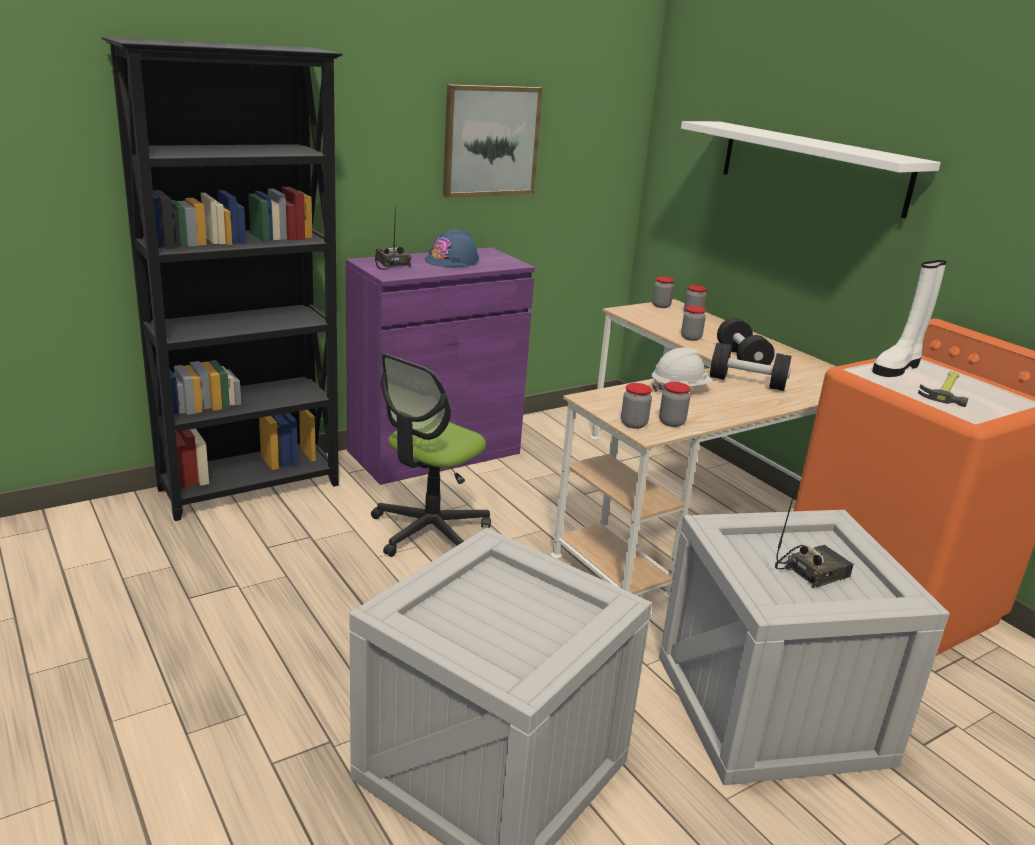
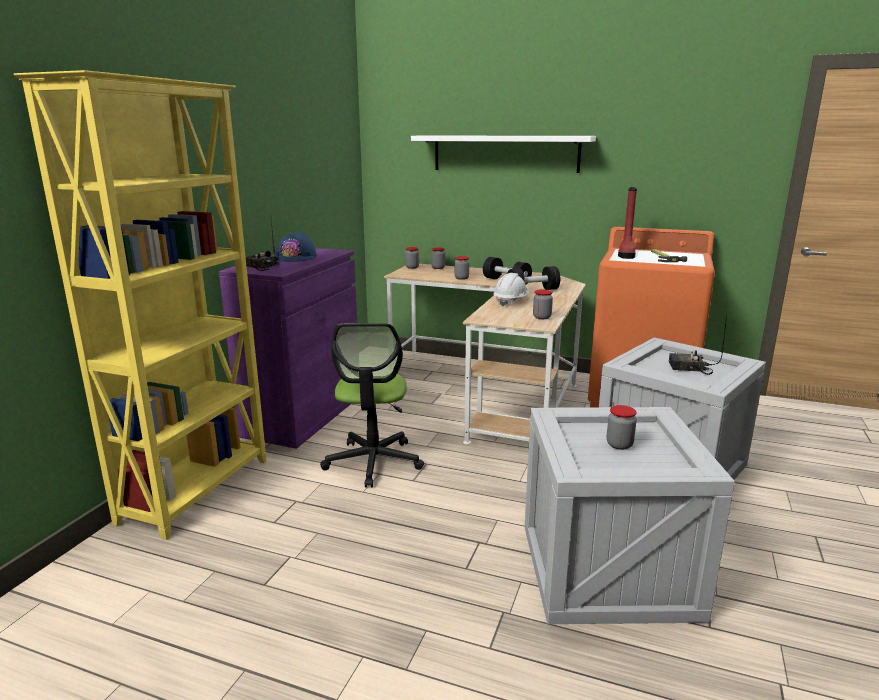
camera: 35 degrees left, 5 degrees down
black bookcase [102,37,343,521] -> yellow bookcase [14,70,267,540]
picture [443,84,543,198] -> none
jar [621,383,652,429] -> jar moved to [607,405,637,450]
radio [775,492,854,588] -> radio turned 105 degrees counterclockwise [669,314,727,375]
white boot [872,260,947,377] -> red boot [618,187,637,259]

